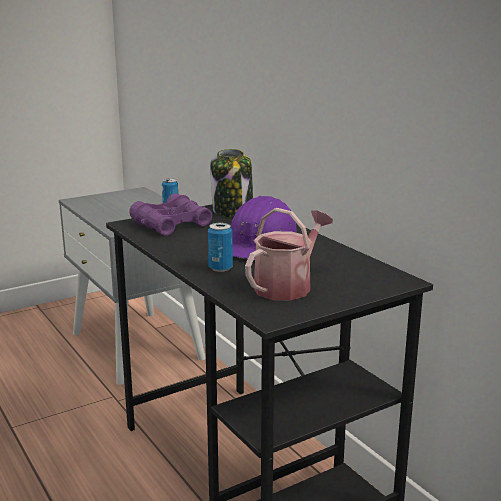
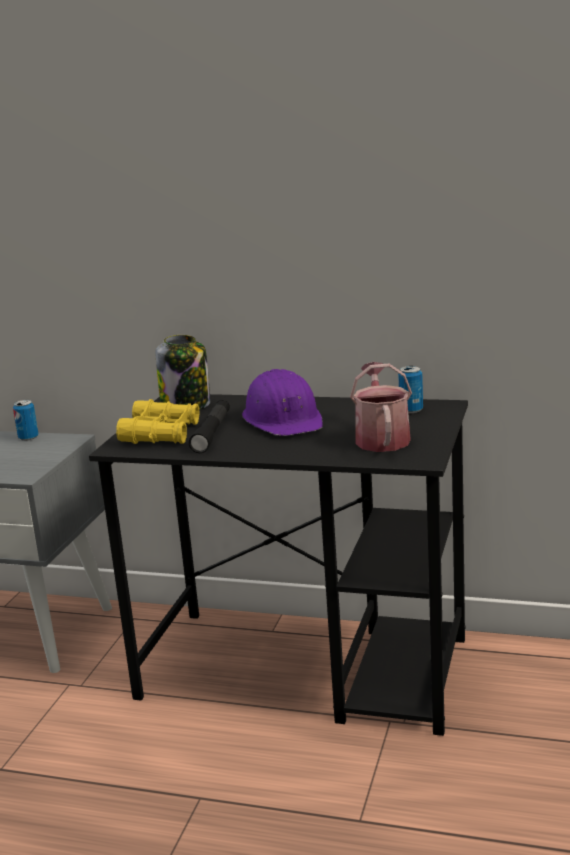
camera: 40 degrees left, 0 degrees up
purple binoculars [129,193,212,236] -> yellow binoculars [116,399,200,444]
can [208,223,233,272] -> can moved to [398,366,423,413]
none -> black flashlight [189,400,230,453]

